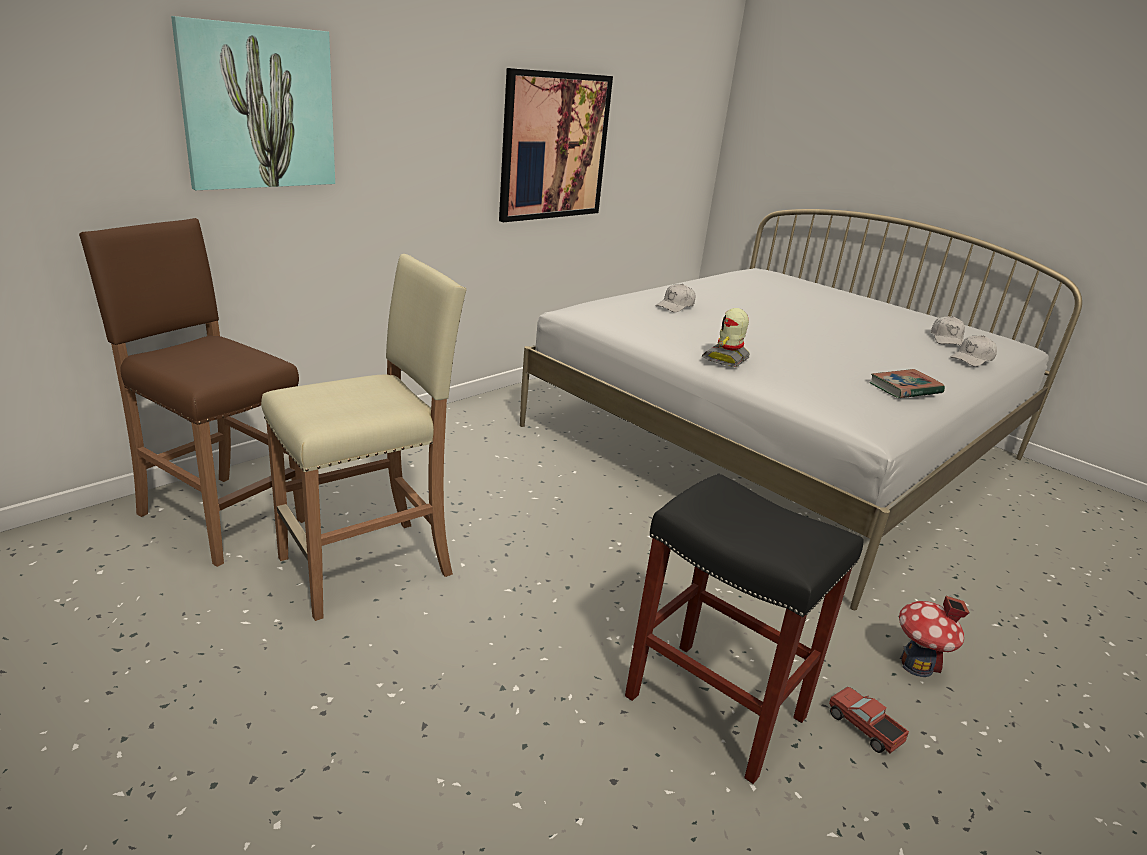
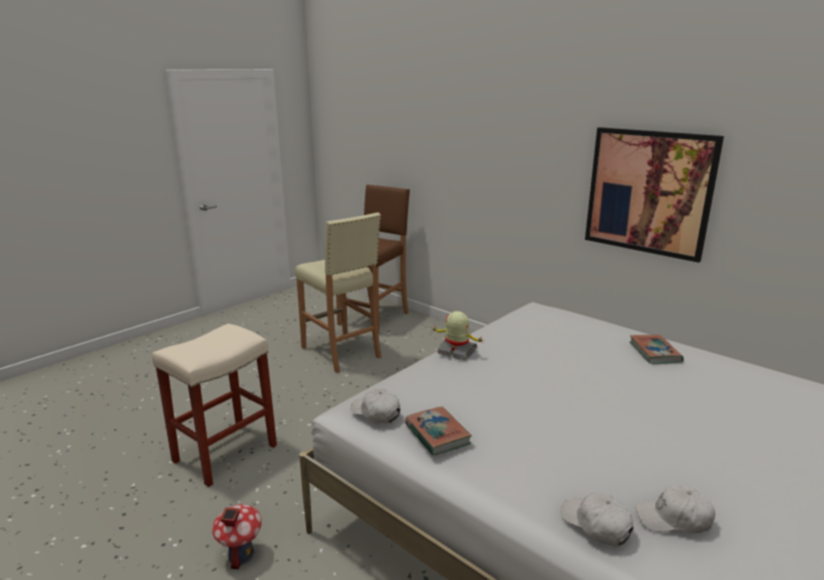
camera: 90 degrees right, 5 degrees down
picture [171,16,335,190] -> none
black stool [625,473,864,784] -> beige stool [152,324,277,487]
white cap [655,284,695,312] -> white cap moved to [350,389,401,424]
toy truck [829,687,909,753] -> none
none -> book [630,335,684,364]

